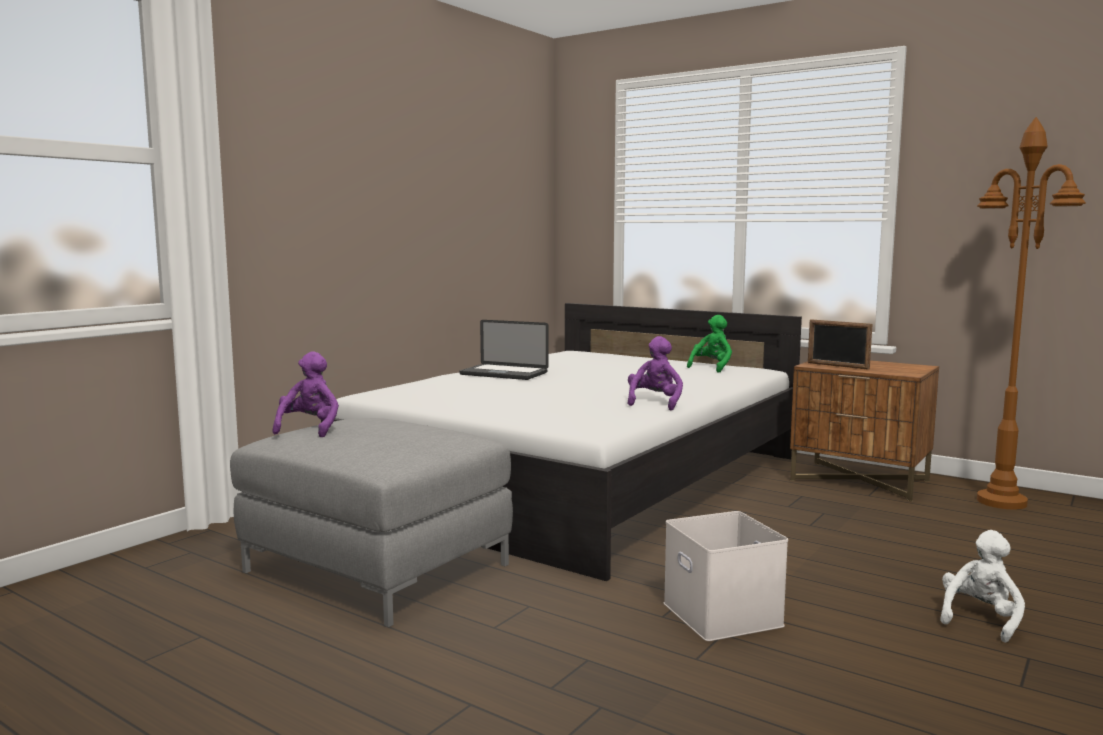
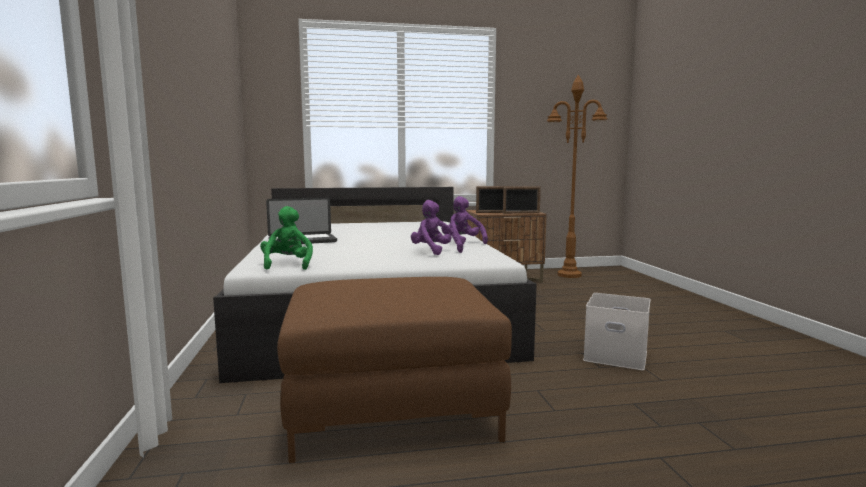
camera: 45 degrees left, 0 degrees up
grey ottoman [230,418,513,627] -> brown ottoman [277,277,512,463]
purple plush toy [272,351,339,437] -> purple plush toy moved to [411,200,463,255]
green plush toy [687,315,732,373] -> green plush toy moved to [260,206,313,270]
white plush toy [940,530,1025,643] -> none
none -> picture frame [503,186,541,214]

